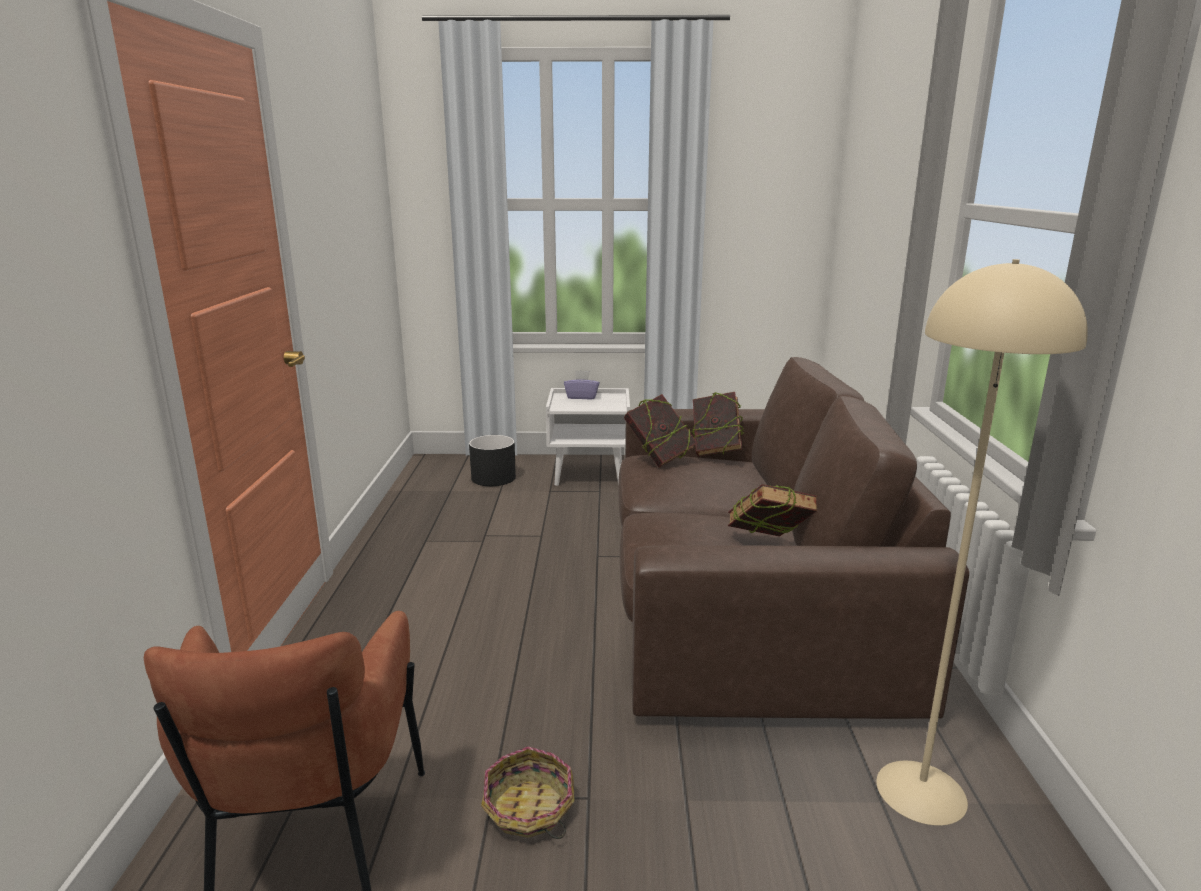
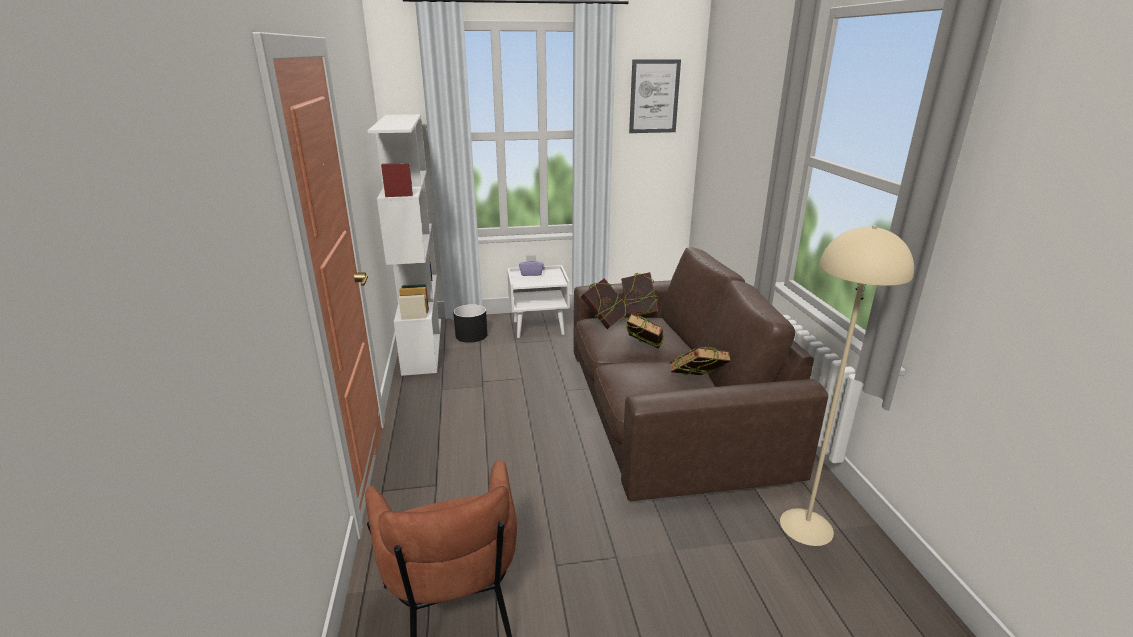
camera: 10 degrees left, 5 degrees up
basket [481,746,575,839] -> none
none -> white bookcase [368,114,441,376]
none -> book [626,314,664,349]
none -> picture [629,59,681,133]

